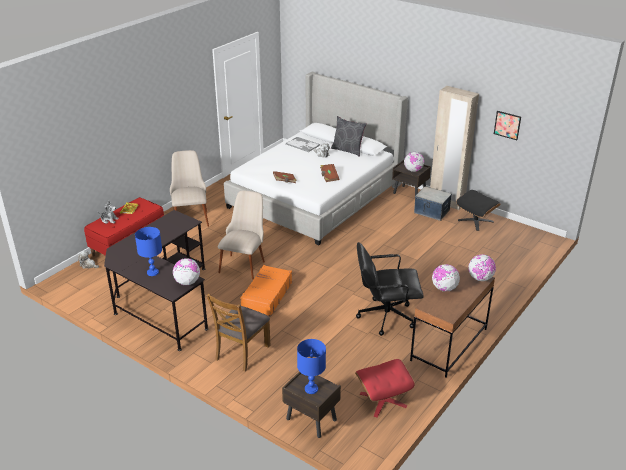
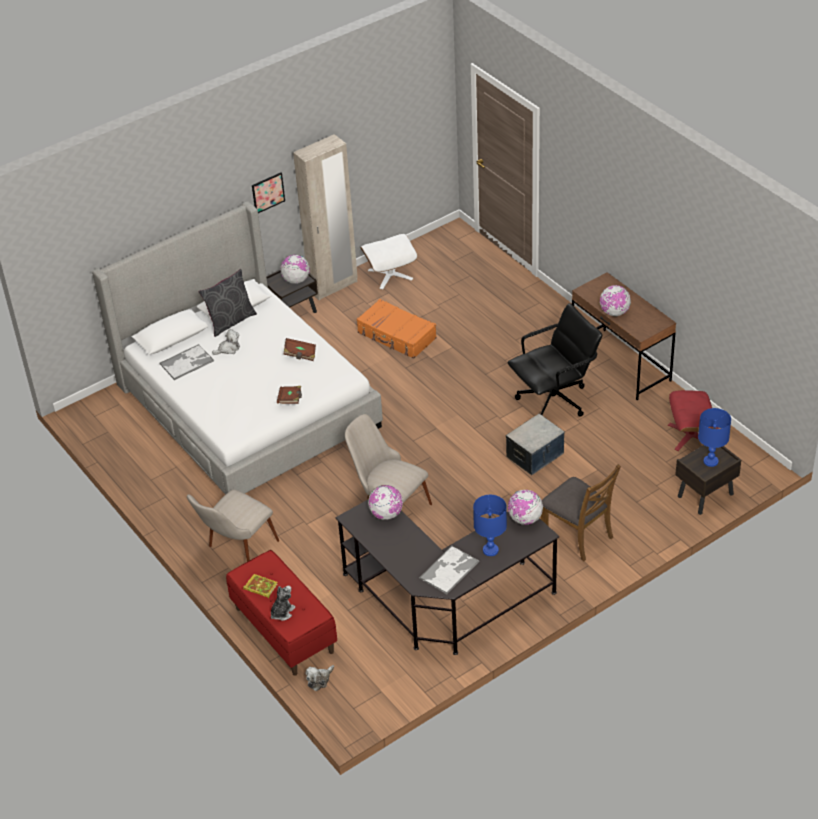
camera: 70 degrees left, 10 degrees up
beige chair [170,150,209,227] -> beige chair turned 60 degrees counterclockwise [187,490,279,562]
orange suitcase [240,265,292,317] -> orange suitcase moved to [357,299,437,359]
black office chair [356,242,424,336] -> black office chair turned 135 degrees counterclockwise [507,303,602,417]
storage box [414,186,452,221] -> storage box moved to [506,414,565,475]
black ottoman [456,190,501,231] -> white ottoman [360,234,418,289]
globe [468,254,496,281] -> globe moved to [368,485,403,520]
picture [494,111,521,140] -> picture moved to [252,173,285,213]
none -> tray [419,545,479,595]

